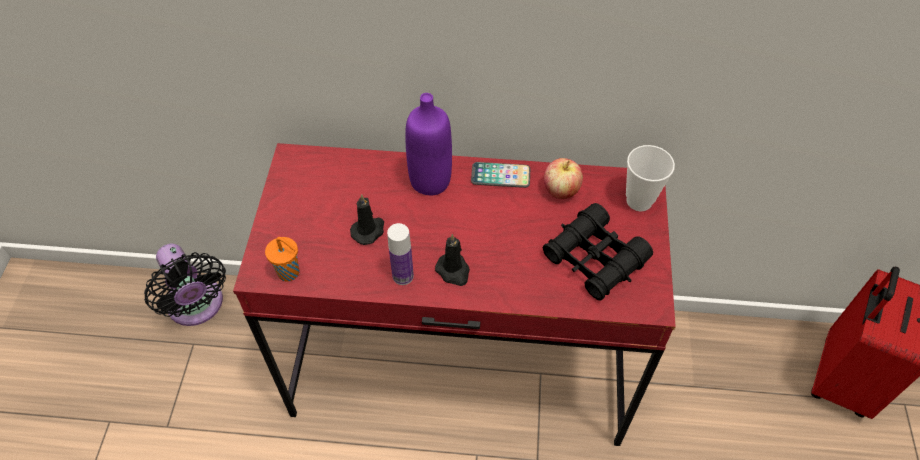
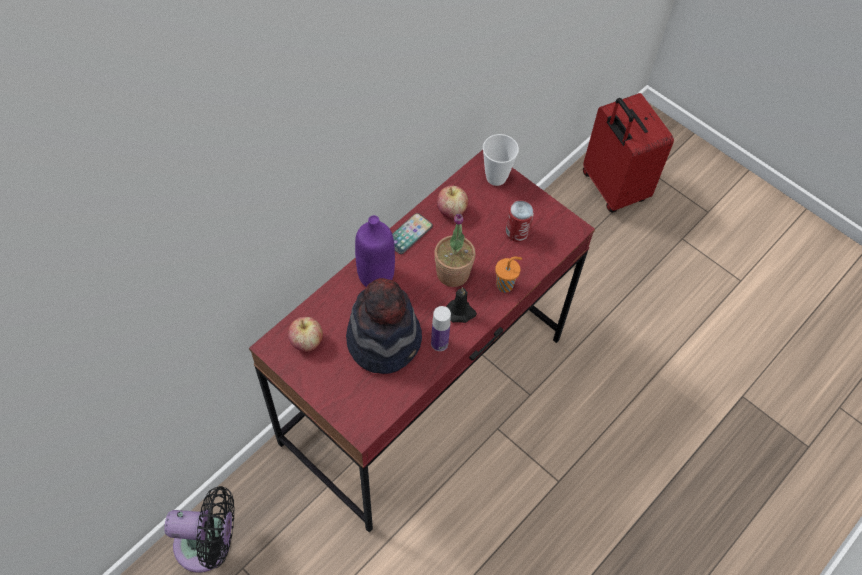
camera: 55 degrees left, 5 degrees up
orange cup [265,237,299,282] -> orange cup moved to [495,256,522,293]
black candle [350,194,384,245] -> hat [346,278,422,374]
black binoculars [543,203,653,301] -> can [505,200,534,242]
none -> apple [288,317,323,352]
none -> potted plant [434,213,475,287]

